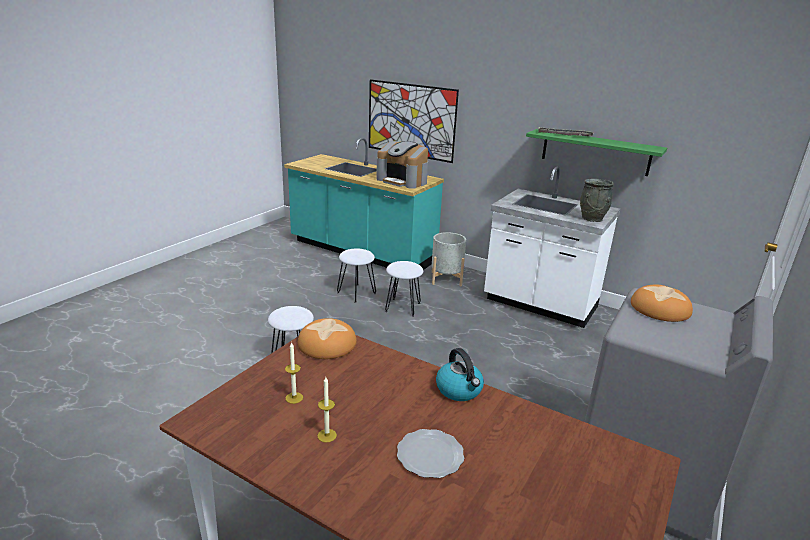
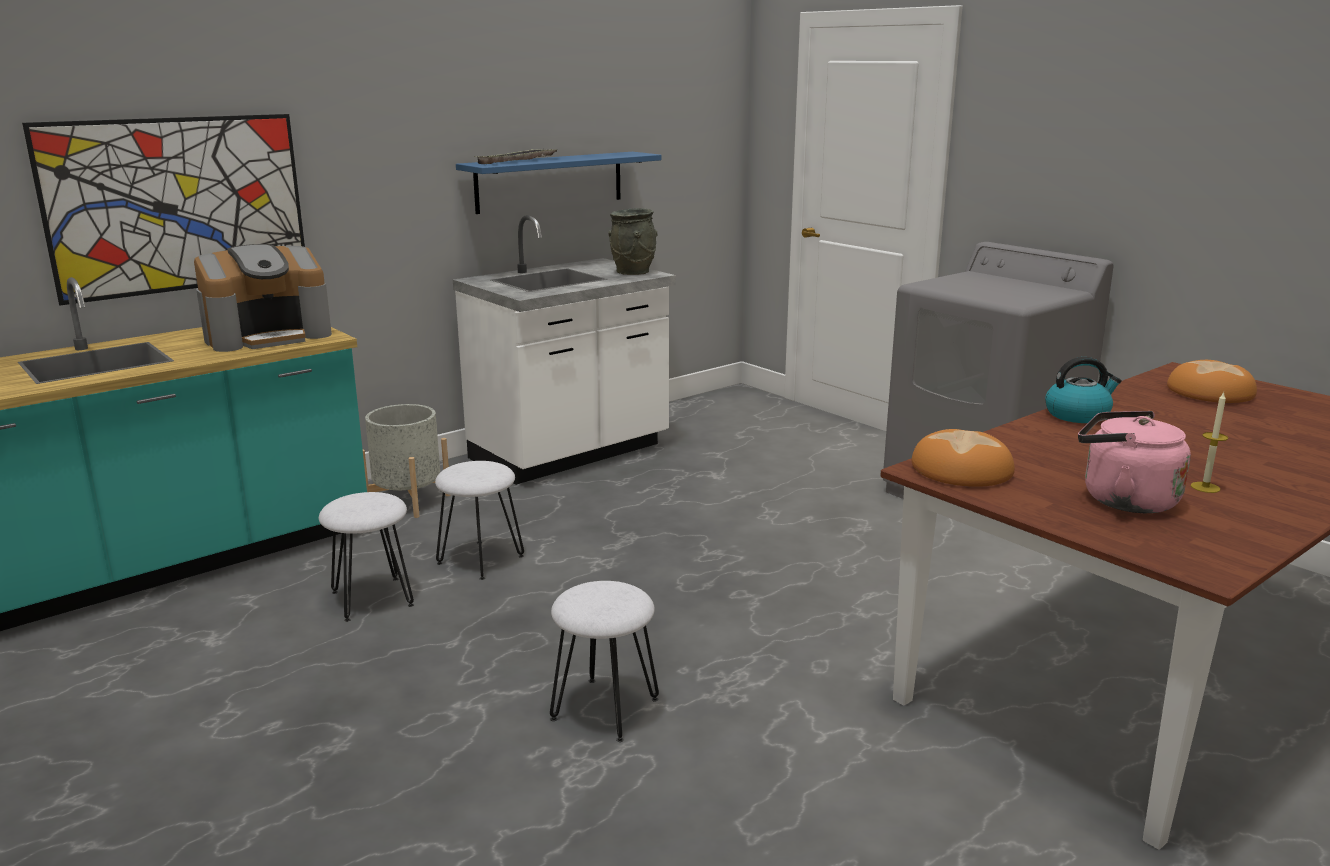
camera: 70 degrees left, 5 degrees down
candle [285,342,303,404] -> pink kettle [1078,411,1191,513]
plate [397,429,464,478] -> none
green shelf [526,129,667,176] -> blue shelf [456,152,661,214]
bread [631,284,693,322] -> bread moved to [1167,360,1257,403]

